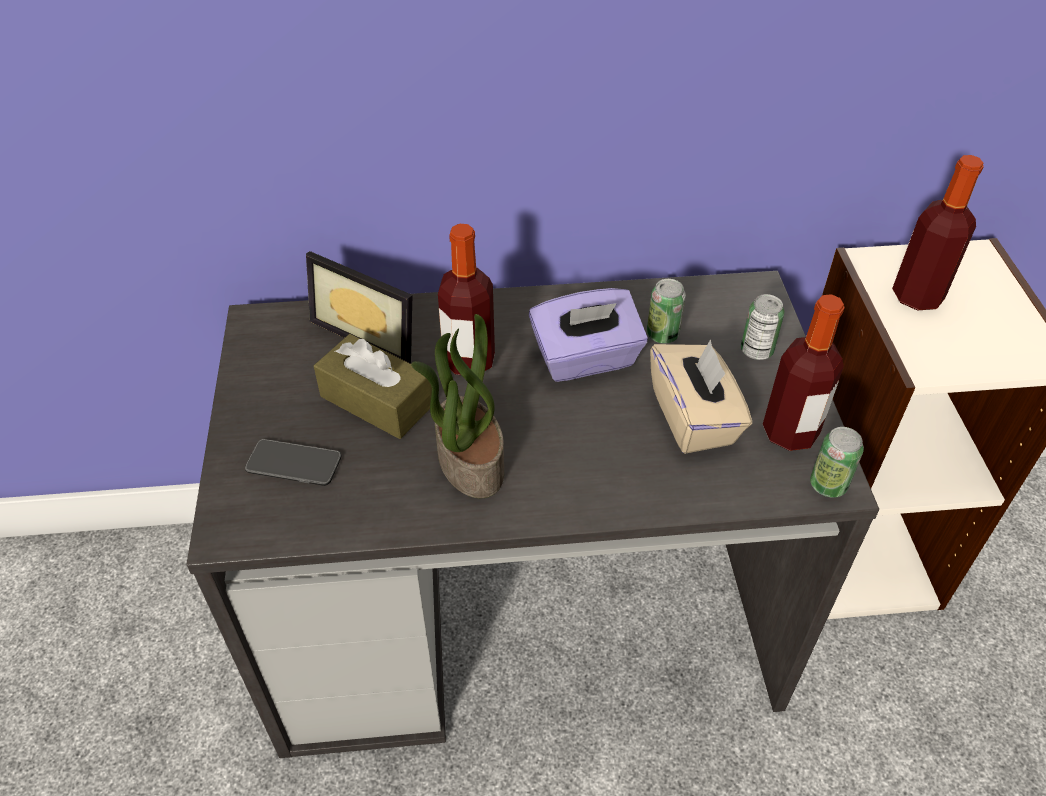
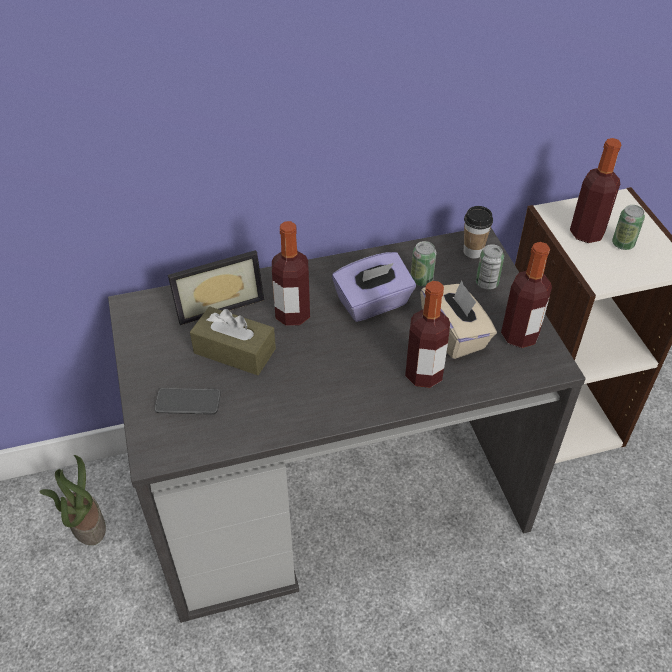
camera: 10 degrees left, 0 degrees up
picture frame [306,251,412,364] -> picture frame turned 45 degrees counterclockwise [168,250,264,325]
potted plant [411,314,504,498] -> potted plant moved to [40,455,106,545]
can [810,427,864,498] -> can moved to [612,205,645,250]
none -> bottle [405,281,450,388]
none -> cup [464,206,493,259]

